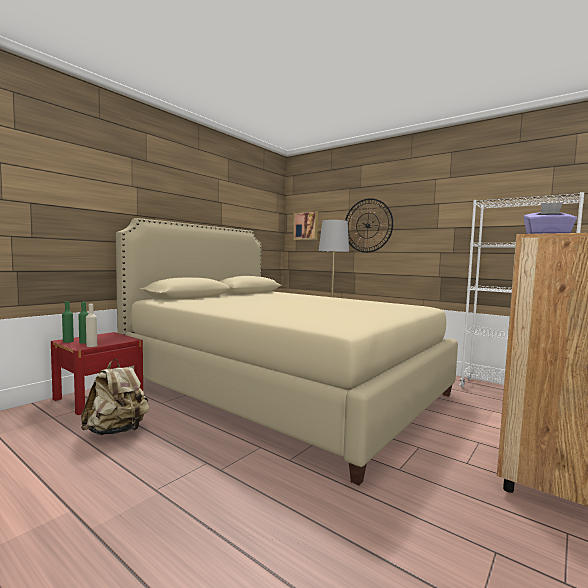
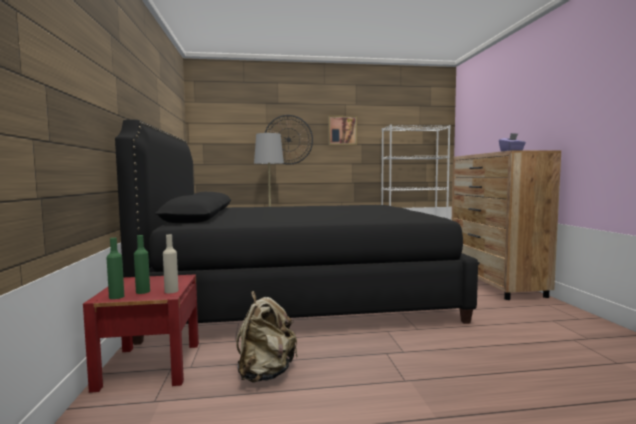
camera: 45 degrees left, 0 degrees up
beige bed [116,218,458,485] -> black bed [115,119,478,345]
picture [293,210,318,240] -> picture moved to [328,116,357,145]

